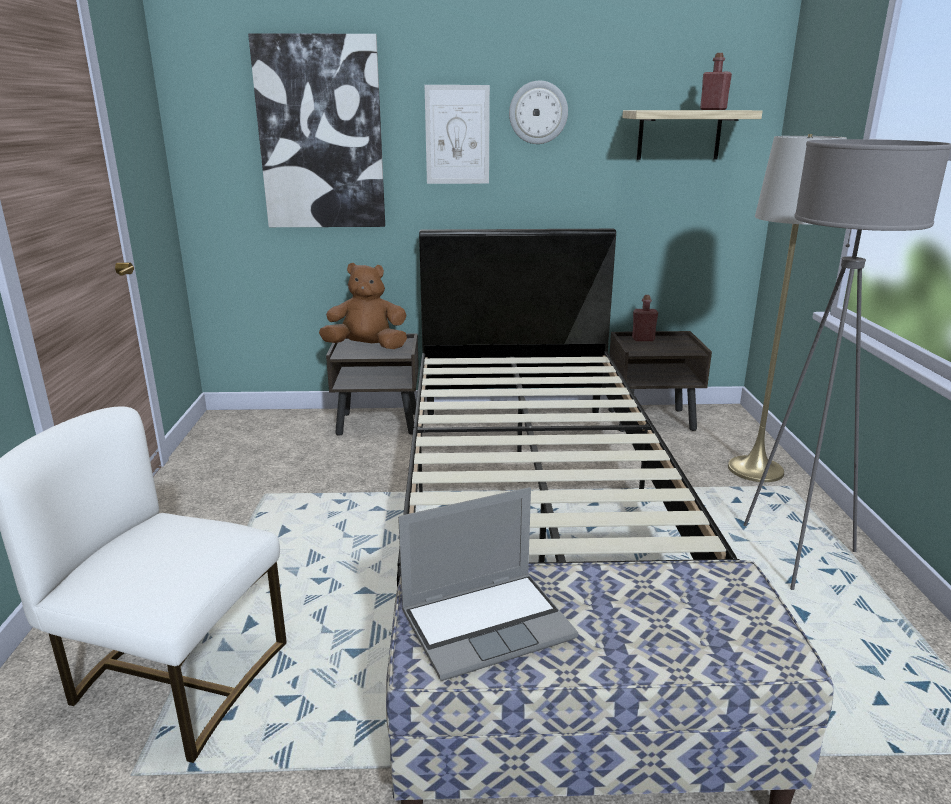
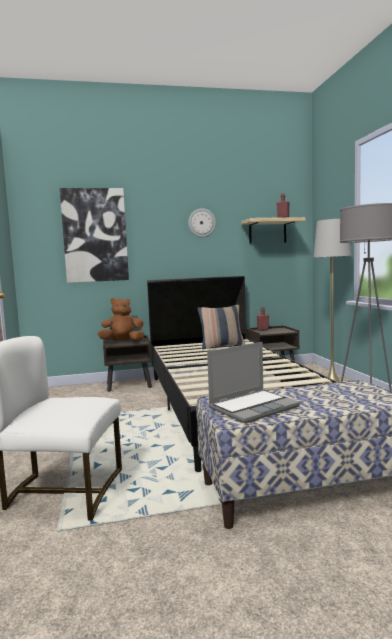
camera: 10 degrees left, 15 degrees down
picture [425,85,490,184] -> none
none -> pillow [197,305,245,349]

